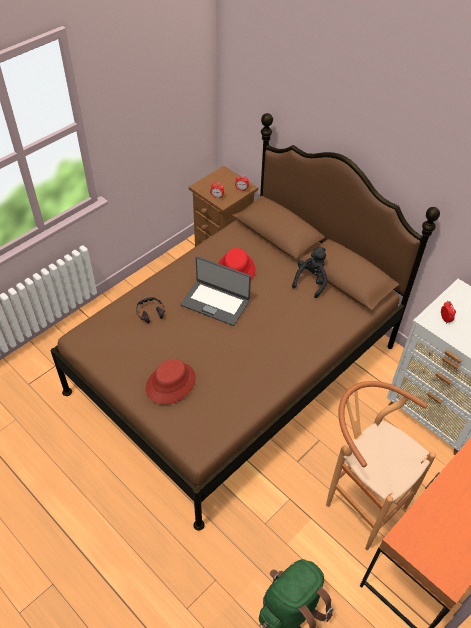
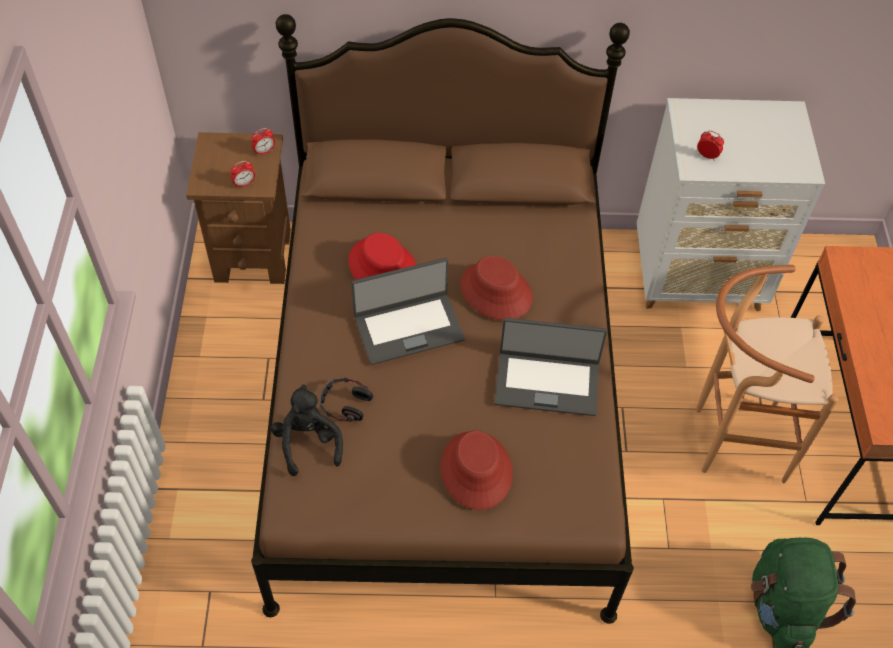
camera: 45 degrees left, 5 degrees up
black plush toy [292,247,328,298] -> black plush toy moved to [271,385,343,476]
none -> red hat [460,256,533,320]
none -> laptop [495,318,607,416]

